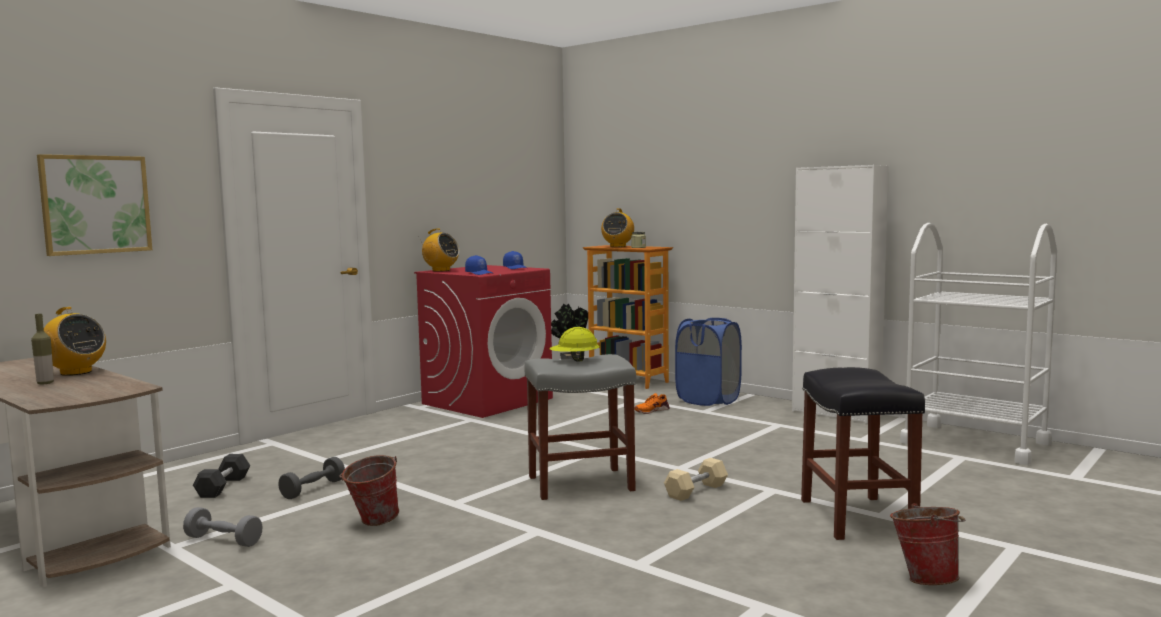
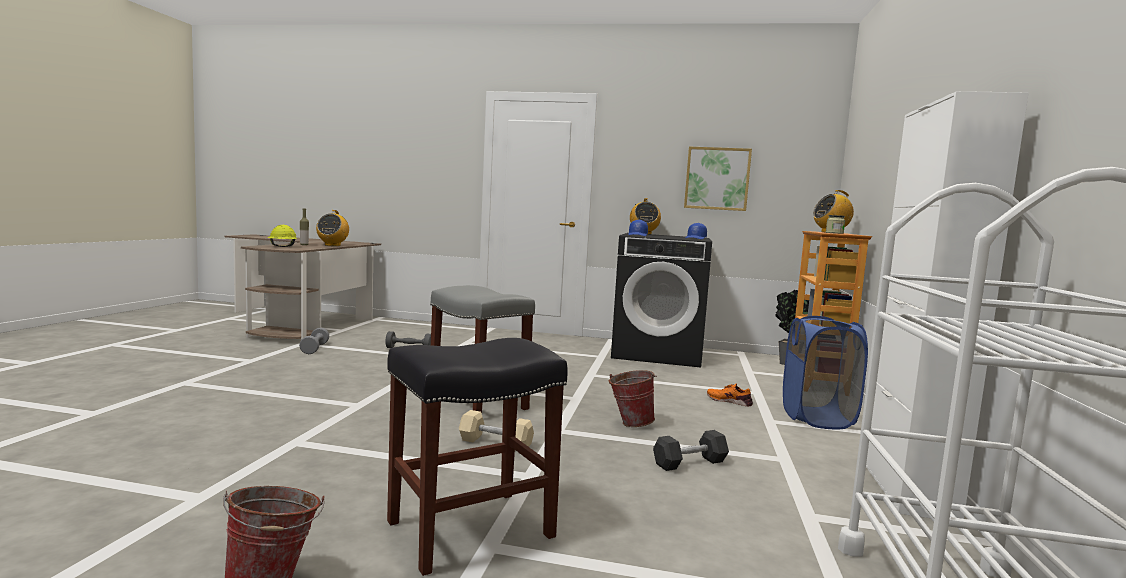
camera: 60 degrees right, 0 degrees up
picture [37,154,152,256] -> picture moved to [684,147,752,211]
black dumbbell [193,454,250,498] -> black dumbbell moved to [653,430,729,471]
bucket [339,455,399,526] -> bucket moved to [609,370,657,427]
red washing machine [414,265,553,418] -> black washing machine [611,233,712,368]
yellow hard hat [549,327,600,362] -> yellow hard hat moved to [267,225,297,247]

